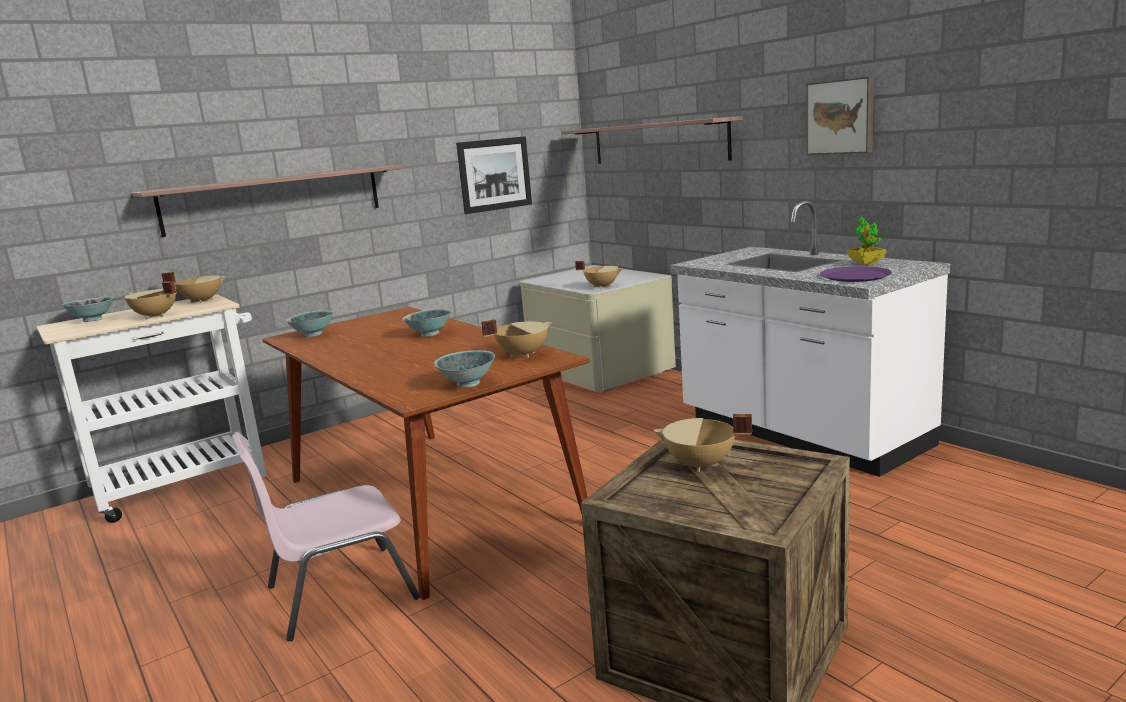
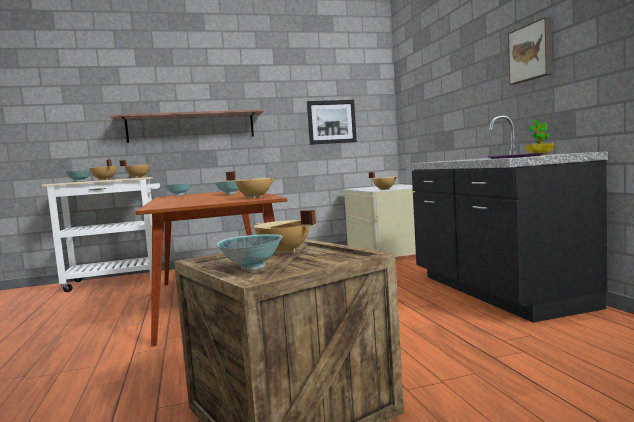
camera: 20 degrees right, 10 degrees down
pink chair [232,433,420,641] -> none
bowl [434,350,495,388] -> bowl moved to [216,234,282,270]
shelf [561,116,743,164] -> none
white counter [670,201,950,477] -> black counter [406,115,608,323]

